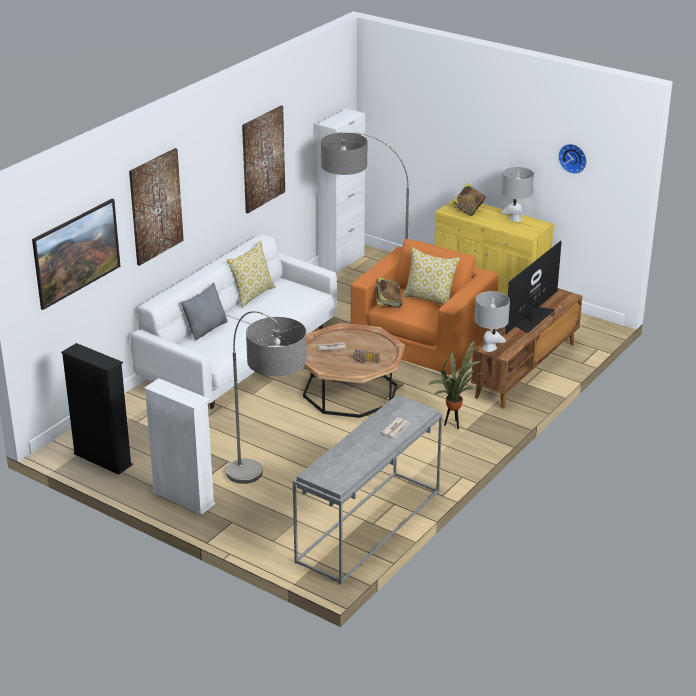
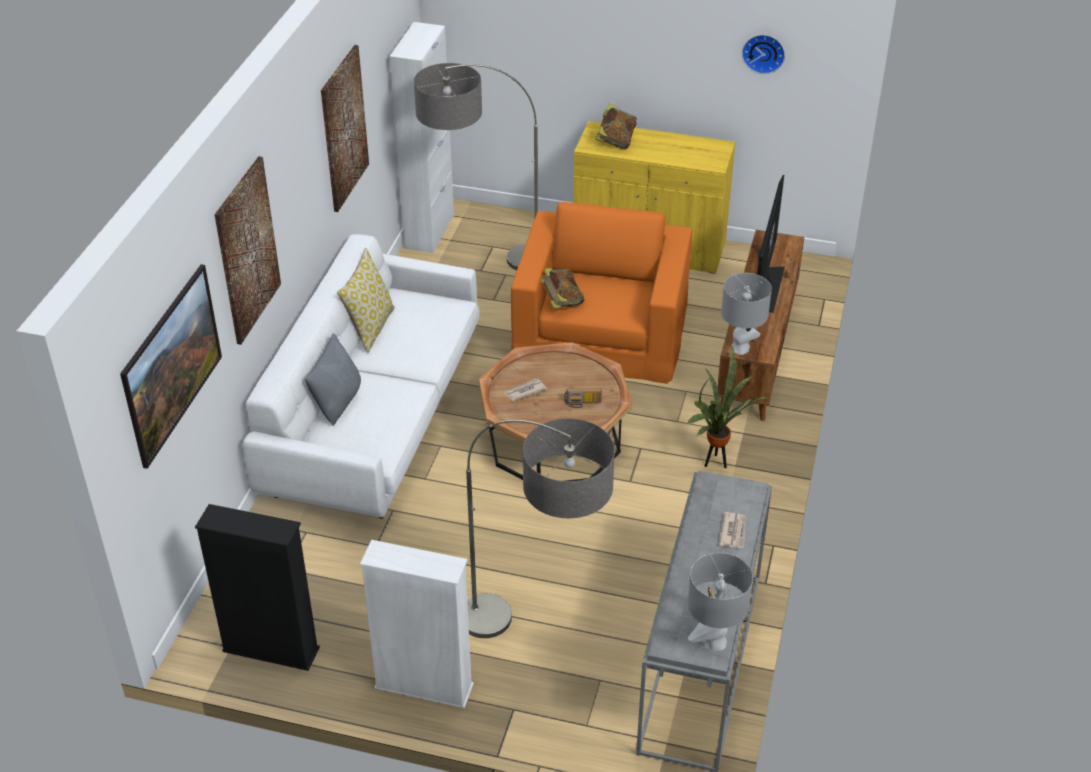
camera: 20 degrees left, 10 degrees up
pillow [403,247,460,305] -> none
grey table lamp [501,167,534,222] -> grey table lamp moved to [688,553,753,651]

